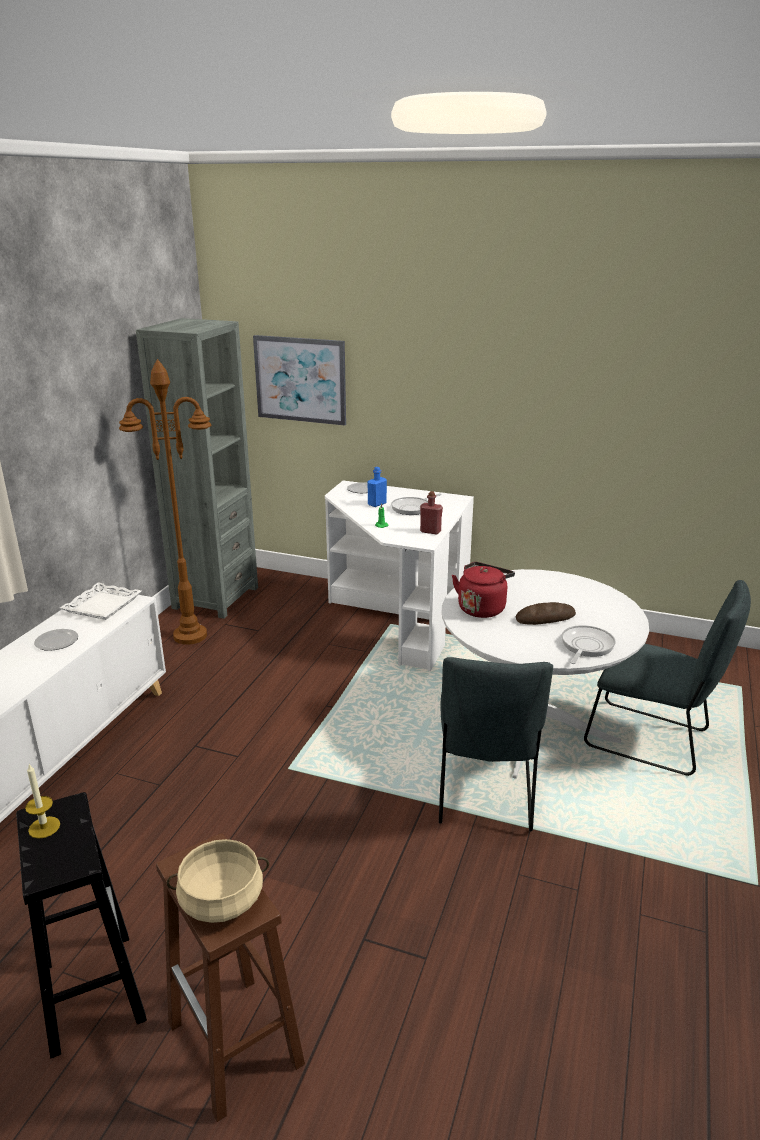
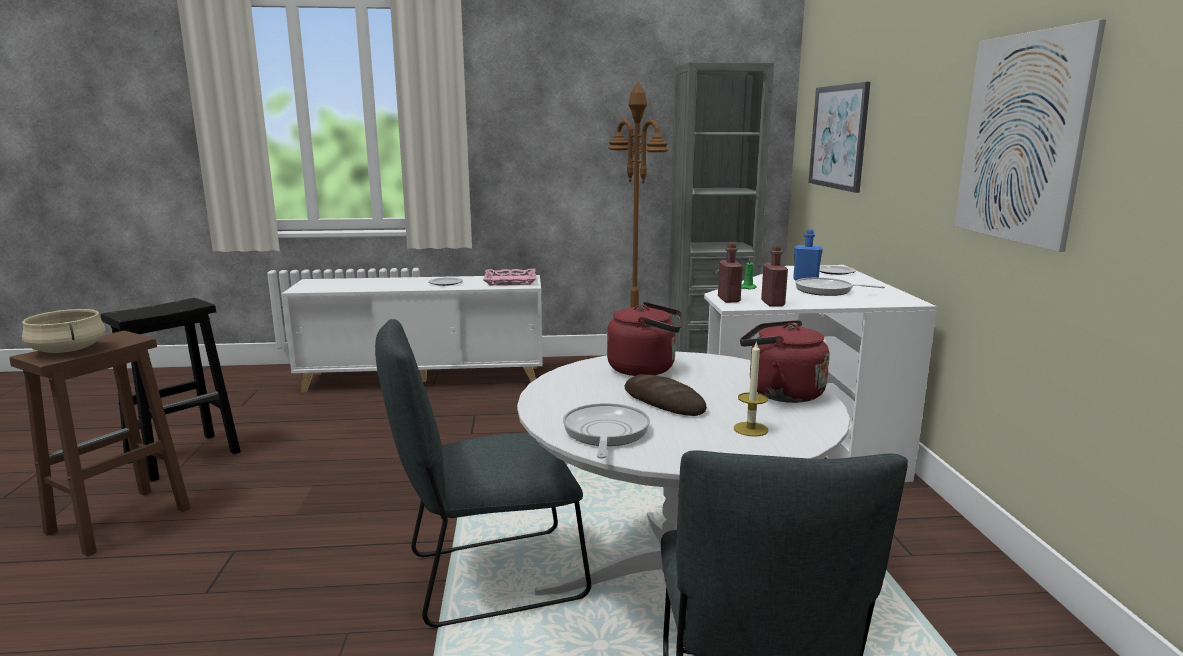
camera: 65 degrees right, 10 degrees down
candle [25,764,60,839] -> candle moved to [734,341,768,437]
white tray [60,582,142,620] -> pink tray [483,269,536,285]
frying pan [562,625,616,664] -> frying pan turned 90 degrees counterclockwise [563,403,650,459]
none -> red bottle [718,242,743,303]
none -> red kettle [740,320,829,403]
none -> picture [954,19,1106,252]

